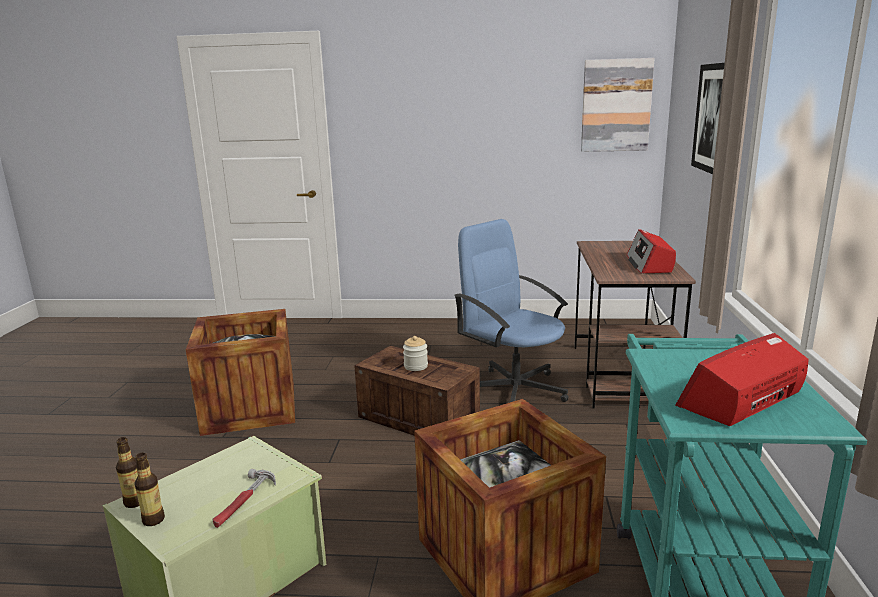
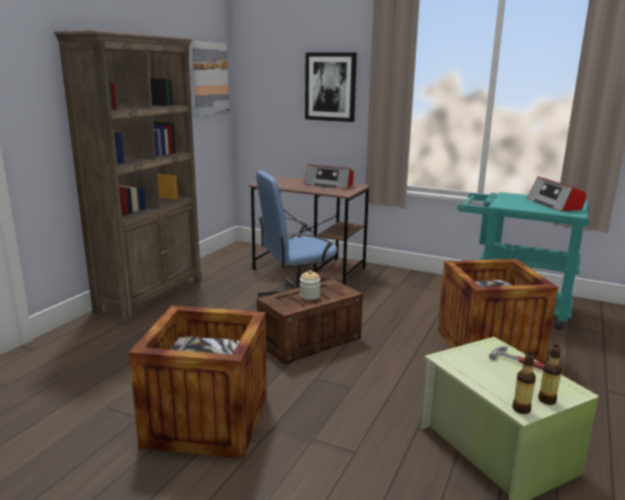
camera: 70 degrees left, 0 degrees up
none -> brown bookcase [54,30,202,321]

